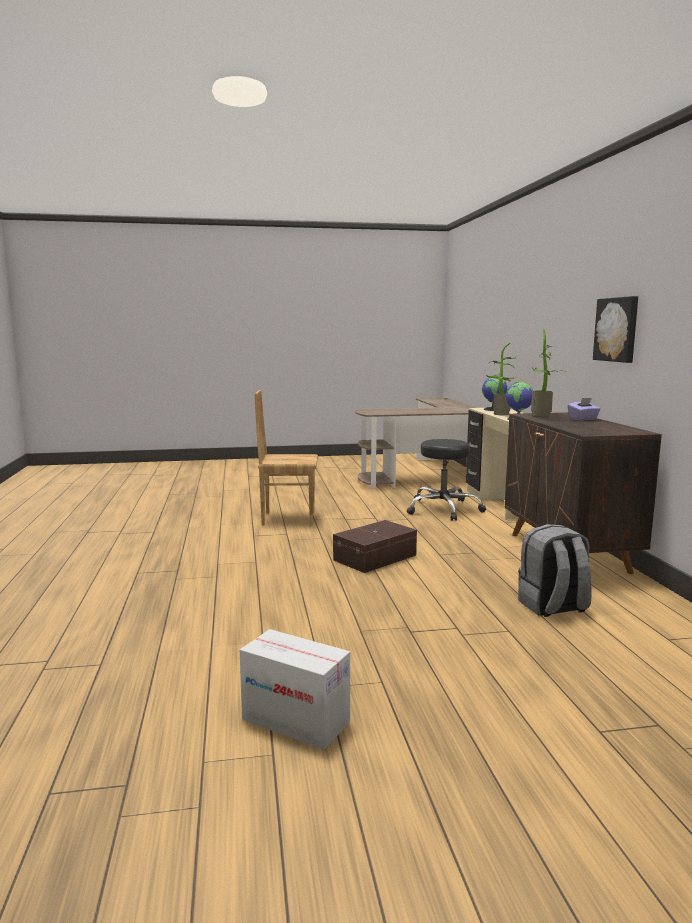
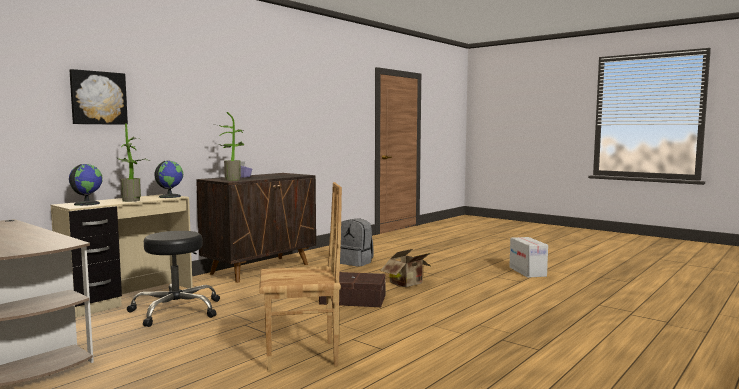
camera: 130 degrees left, 5 degrees down
brown chair [255,390,318,525] -> brown chair turned 60 degrees counterclockwise [259,182,342,372]
picture [593,296,638,363] -> picture moved to [70,69,128,125]
none -> cardboard box [380,249,432,287]

